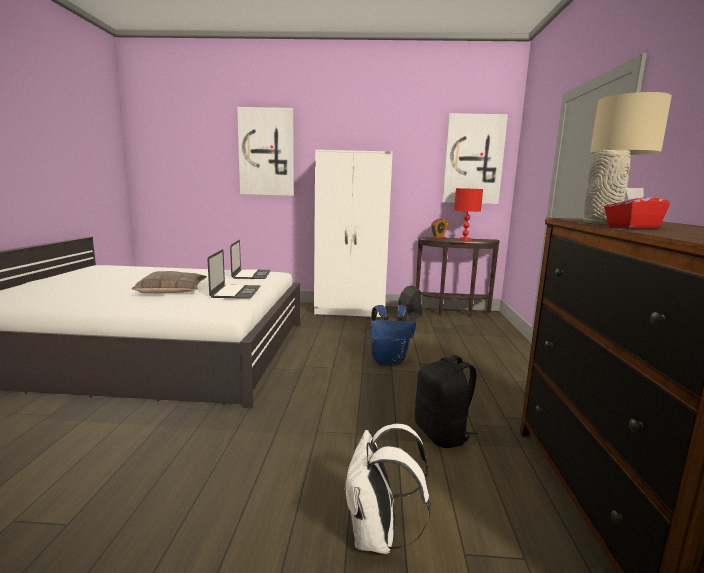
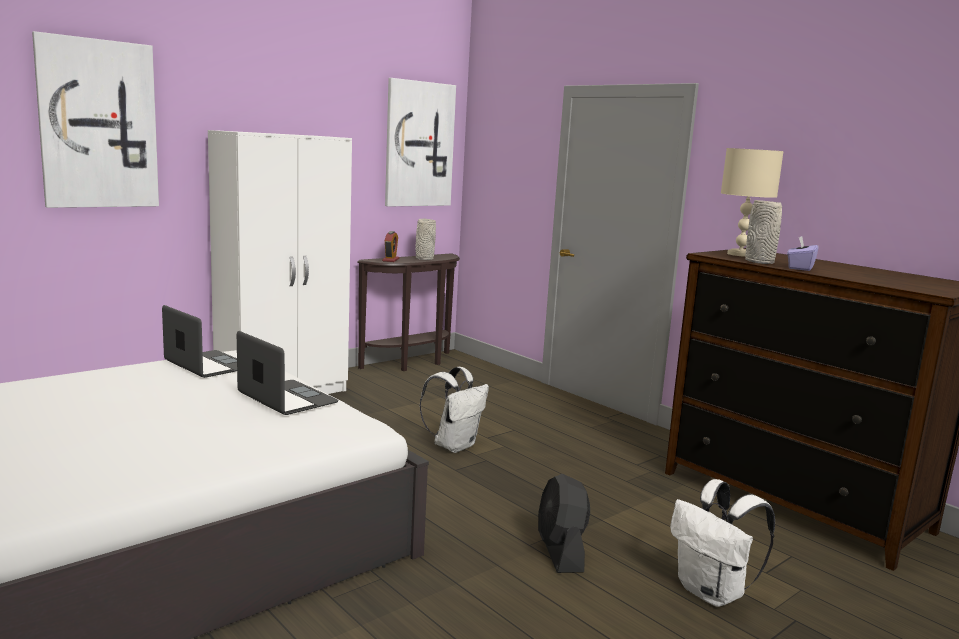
camera: 45 degrees left, 0 degrees up
pillow [132,271,207,293] -> none
blue backpack [371,305,416,365] -> white backpack [419,367,489,453]
black fan [398,285,422,321] -> black fan moved to [538,473,590,573]
black backpack [415,355,477,448] -> none
red table lamp [454,188,483,241] -> grey vase [416,219,436,260]
red tissue box [604,187,670,229] -> purple tissue box [787,236,818,271]

